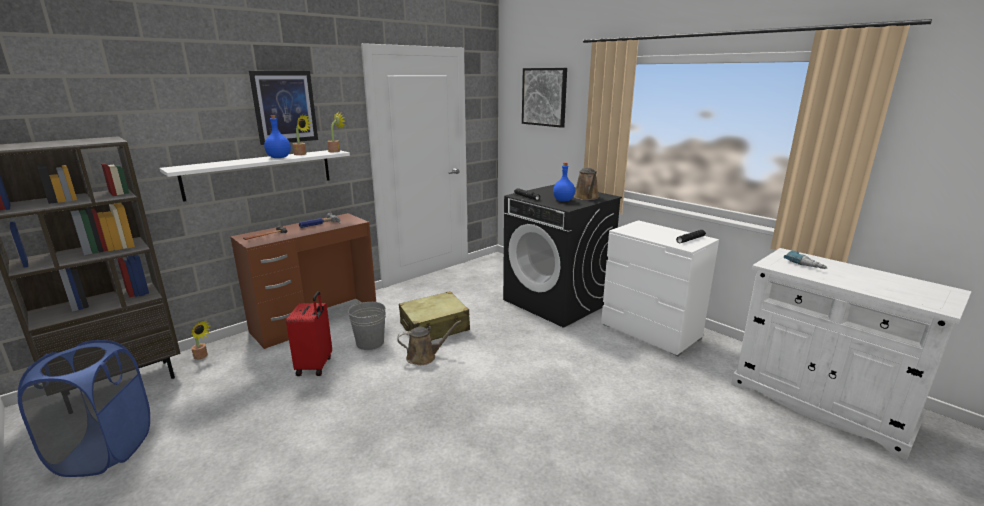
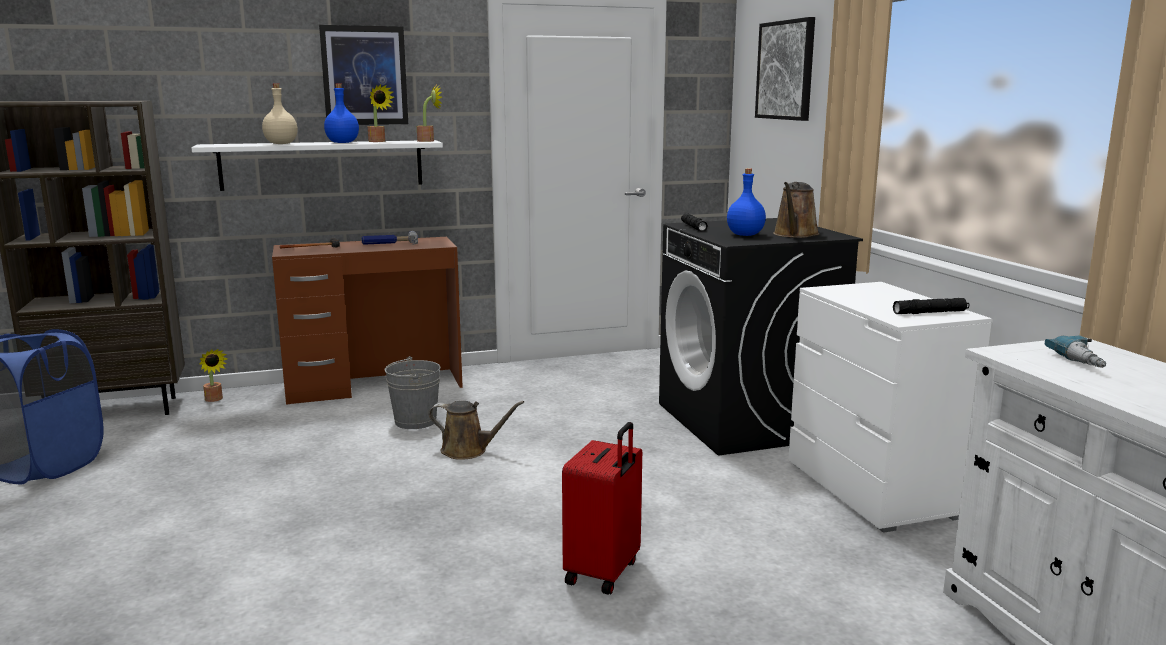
camera: 25 degrees right, 5 degrees down
red suitcase [286,291,332,376] -> red suitcase moved to [562,422,642,595]
beige suitcase [399,291,470,341] -> none
none -> beige bottle [262,83,297,144]

